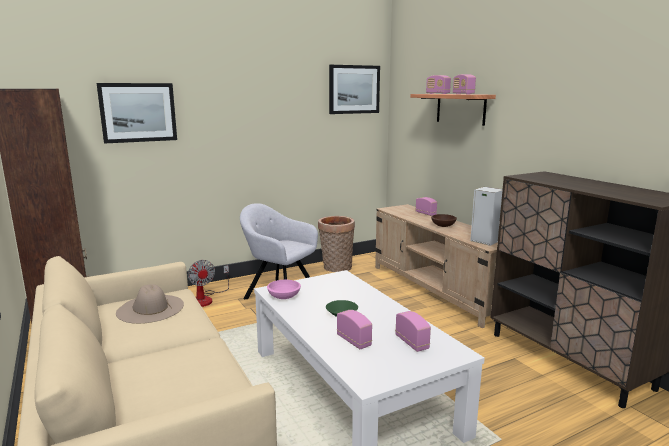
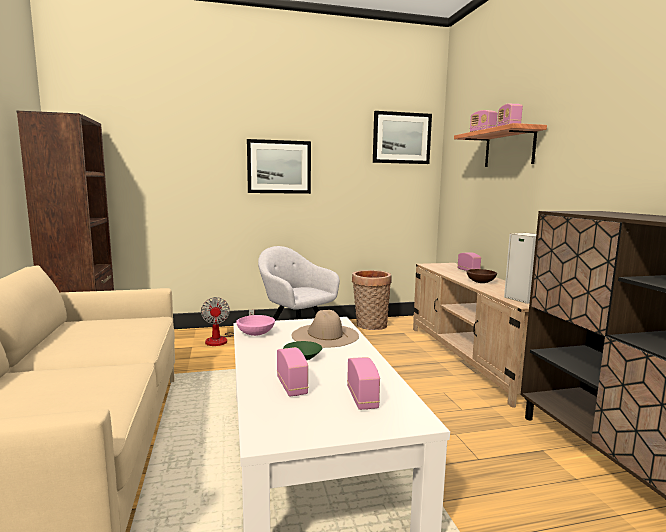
camera: 15 degrees right, 5 degrees down
picture [97,83,177,144] -> picture moved to [247,139,311,194]
beige hat [116,284,184,324] -> beige hat moved to [291,310,359,348]

